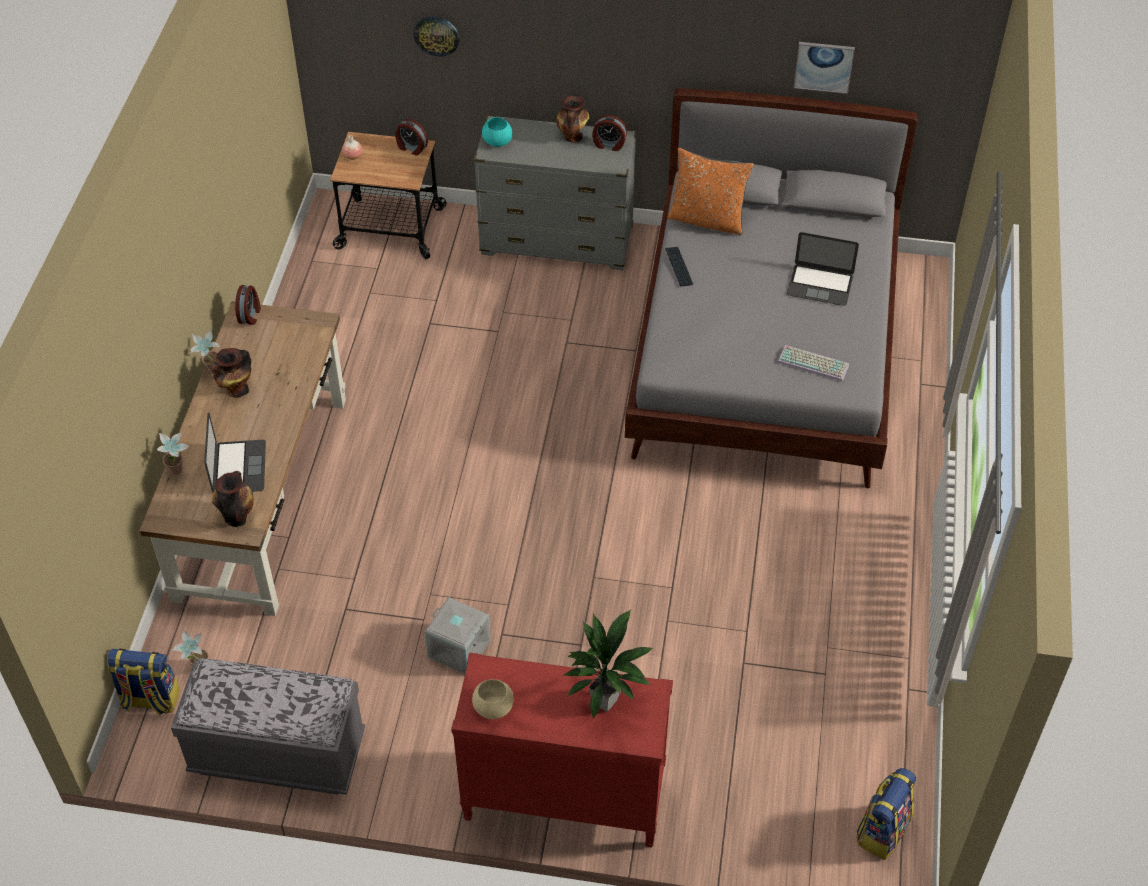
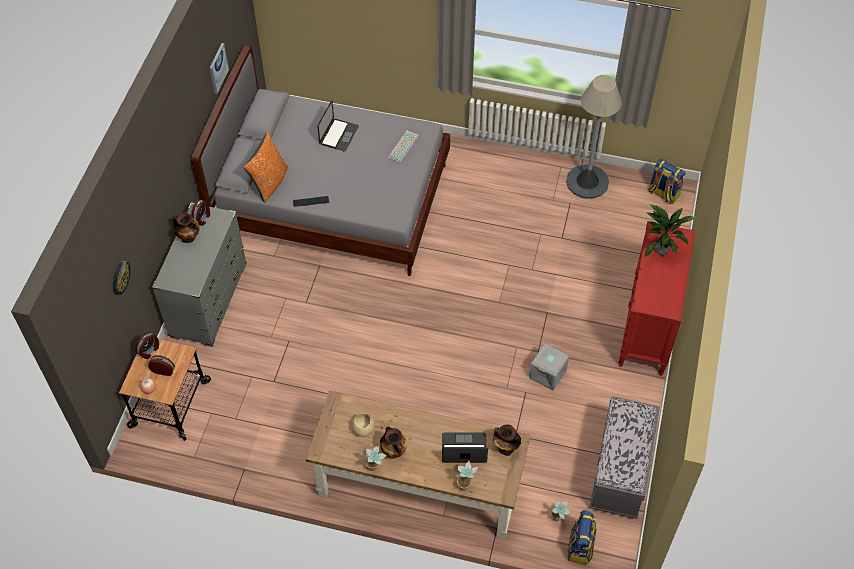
camera: 85 degrees left, 5 degrees up
alarm clock [235,285,261,325] -> alarm clock moved to [148,355,175,376]
beige bowl [472,679,514,719] -> beige bowl moved to [352,413,375,437]
turquoise bowl [482,117,512,147] -> none
none -> grey floor lamp [566,75,622,199]

